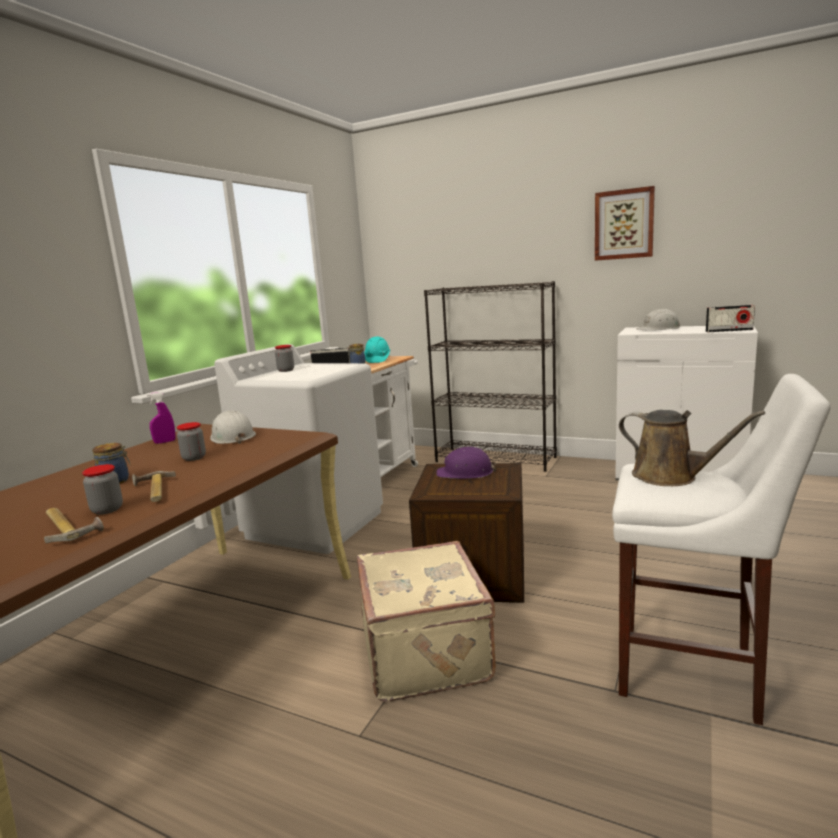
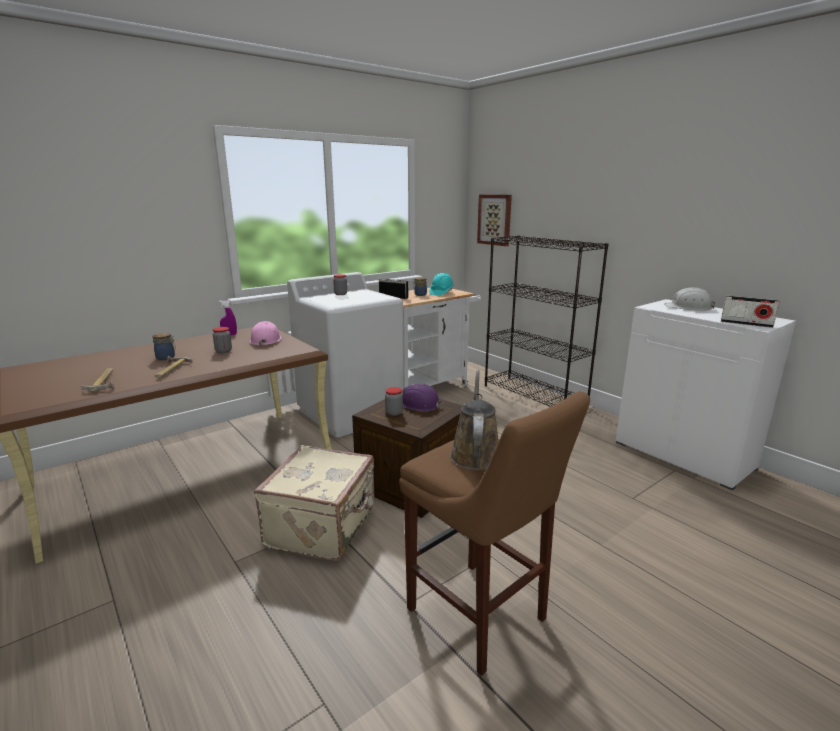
camera: 25 degrees right, 5 degrees up
jar [82,464,123,515] -> jar moved to [385,387,403,416]
white hard hat [210,410,256,444] -> pink hard hat [250,321,281,347]
picture [595,186,655,261] -> picture moved to [477,195,512,246]
white stool [612,374,831,725] -> brown stool [399,392,590,676]
brown watering can [619,410,765,486] -> brown watering can turned 150 degrees counterclockwise [450,370,499,470]

